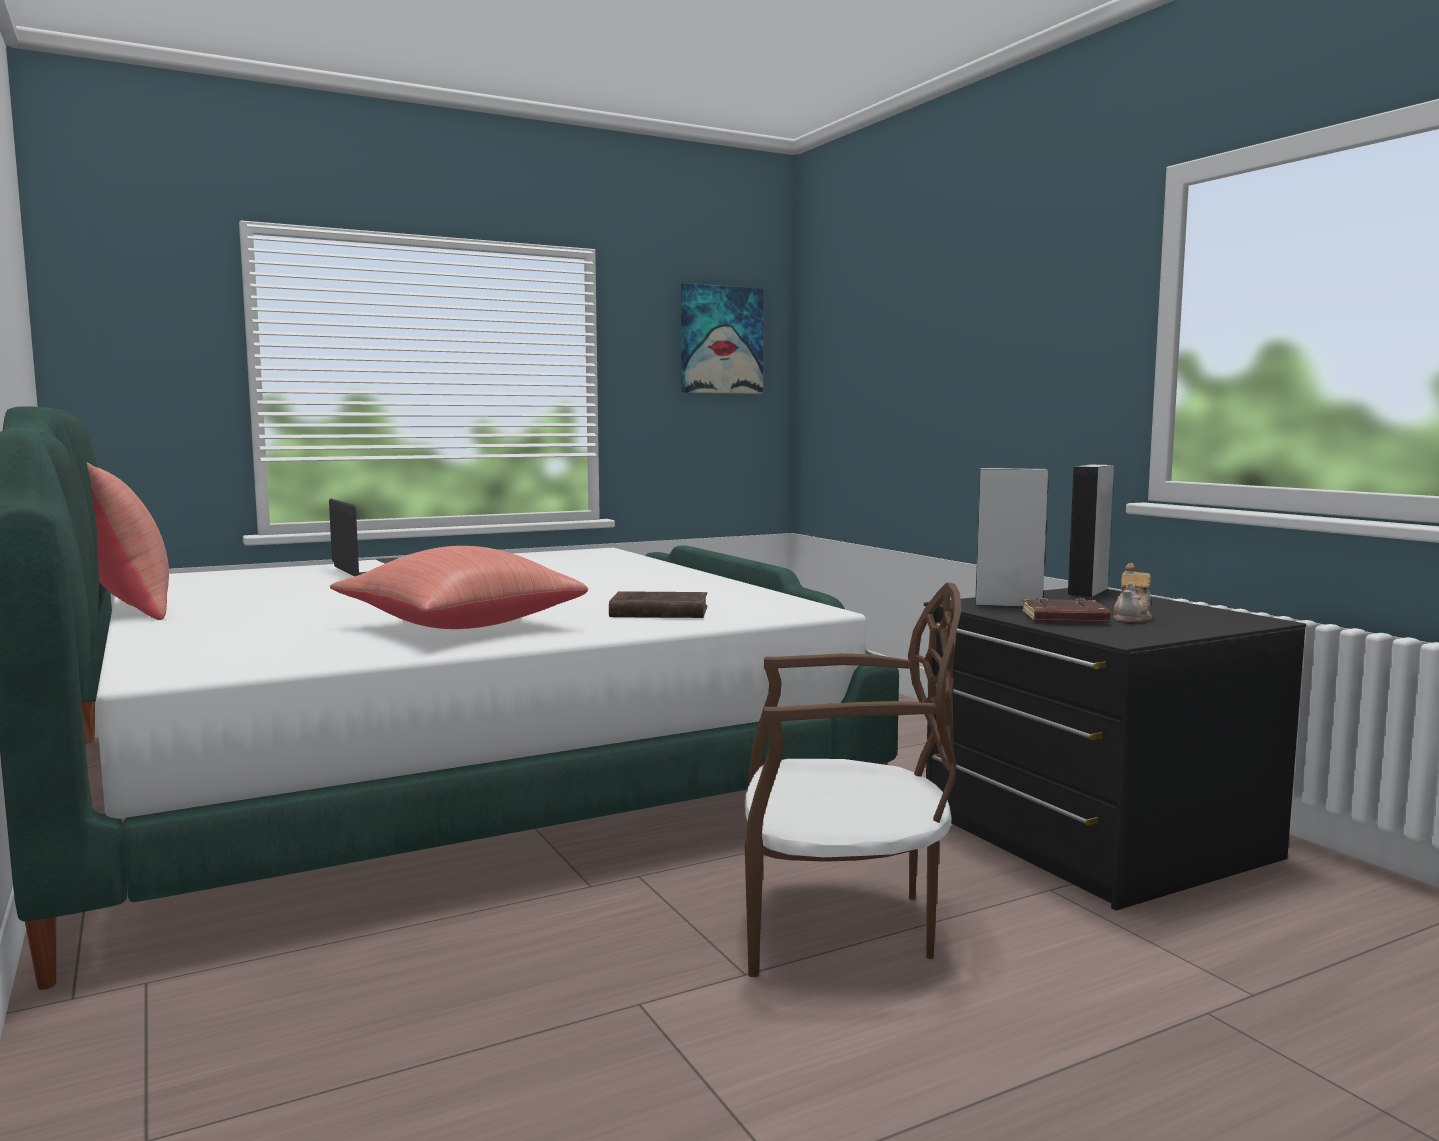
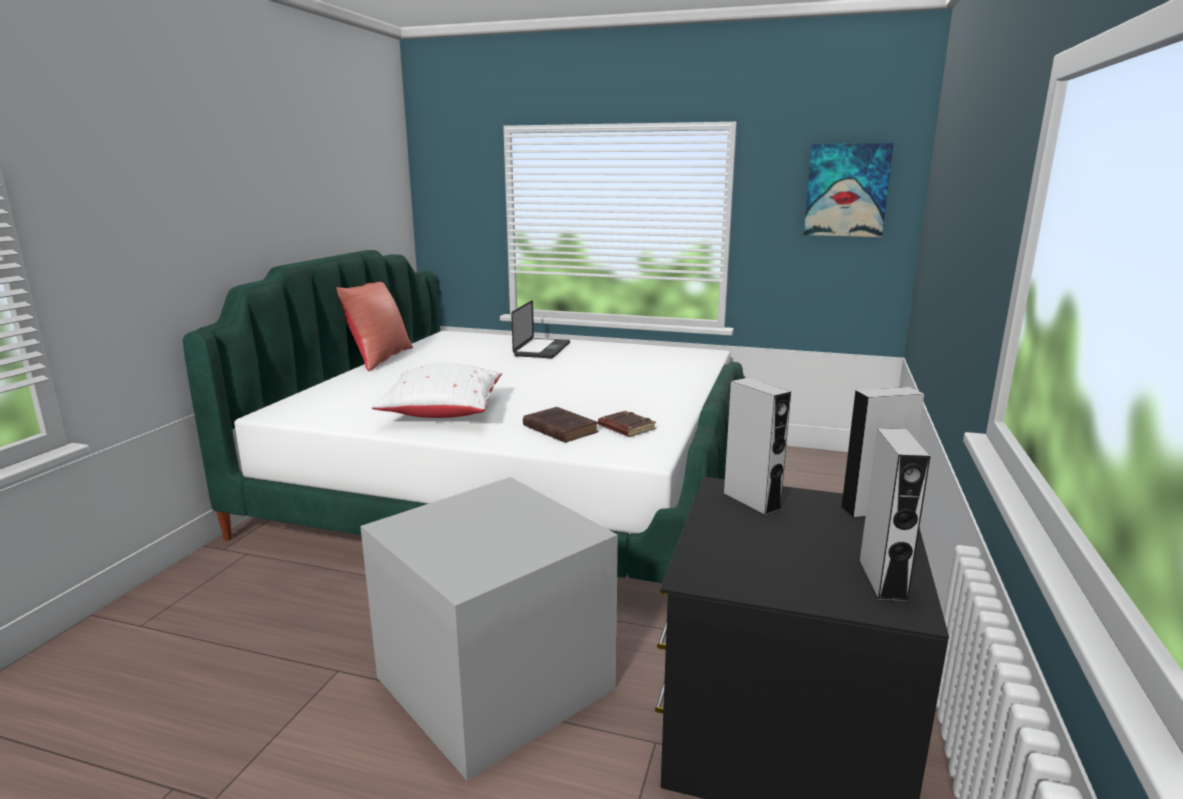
camera: 45 degrees right, 10 degrees up
red pillow [330,546,588,629] -> white pillow [371,363,502,418]
brown chair [745,583,961,977] -> grey storage box [360,477,618,781]
brown book [1022,598,1110,623] -> brown book moved to [598,411,656,437]
teapot [1114,563,1153,622] -> none
none -> grey speaker [859,428,931,602]

